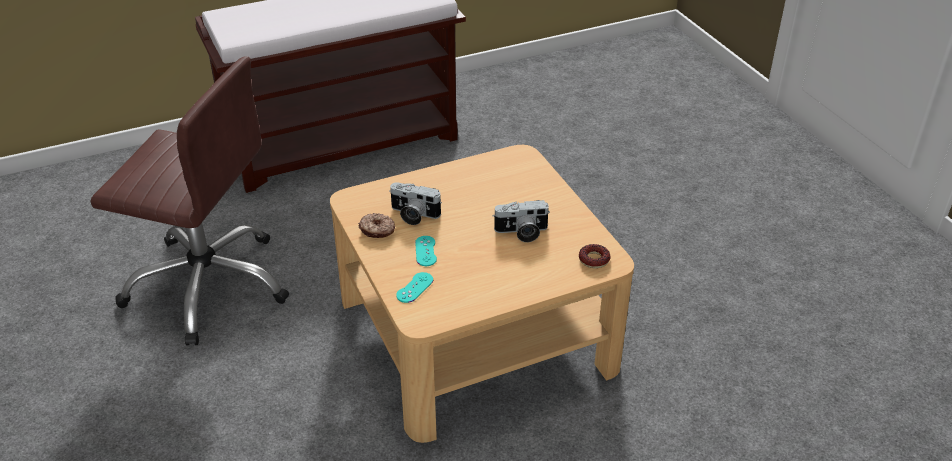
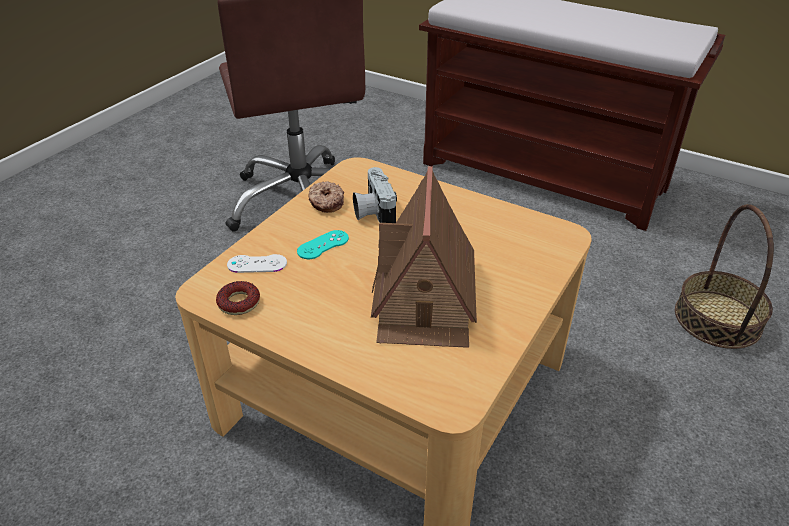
camera: 55 degrees right, 0 degrees up
turquoise game controller [396,272,433,303] -> white game controller [227,254,287,273]
camera [493,200,550,242] -> toy house [371,166,477,348]
donut [579,244,611,269] -> donut moved to [216,281,260,315]
none -> basket [675,204,774,349]

